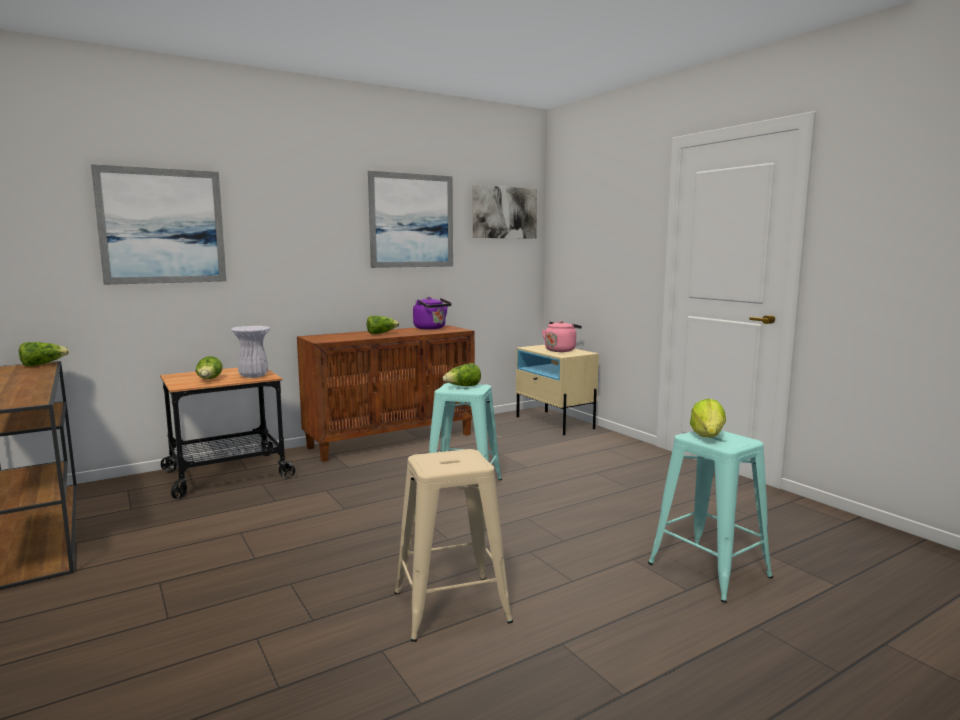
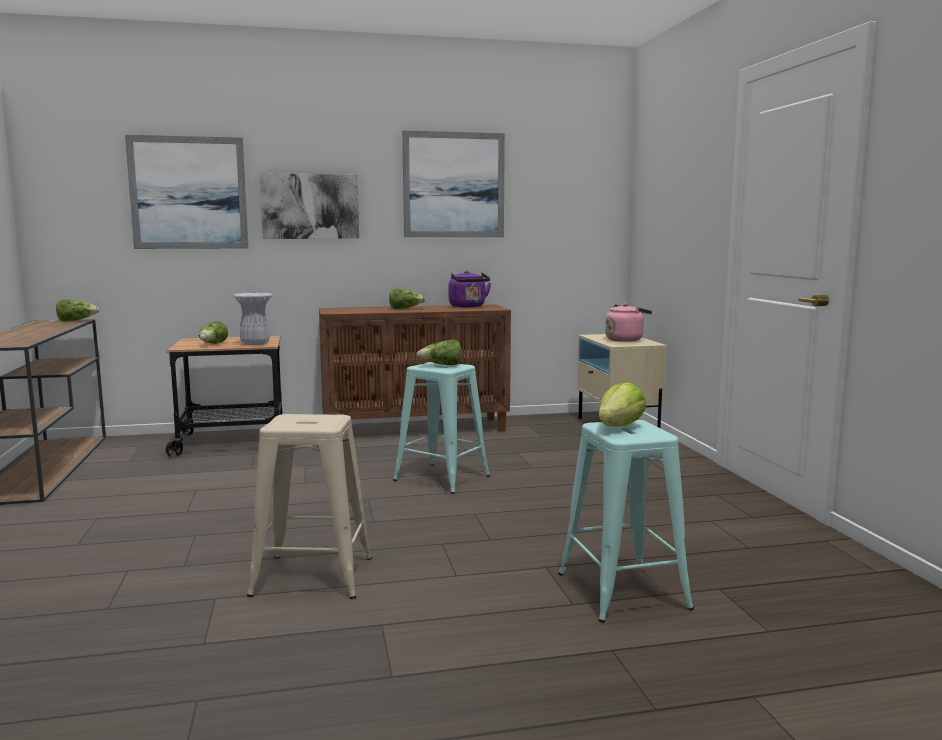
camera: 20 degrees right, 0 degrees up
picture [473,185,537,239] -> picture moved to [260,173,359,239]

